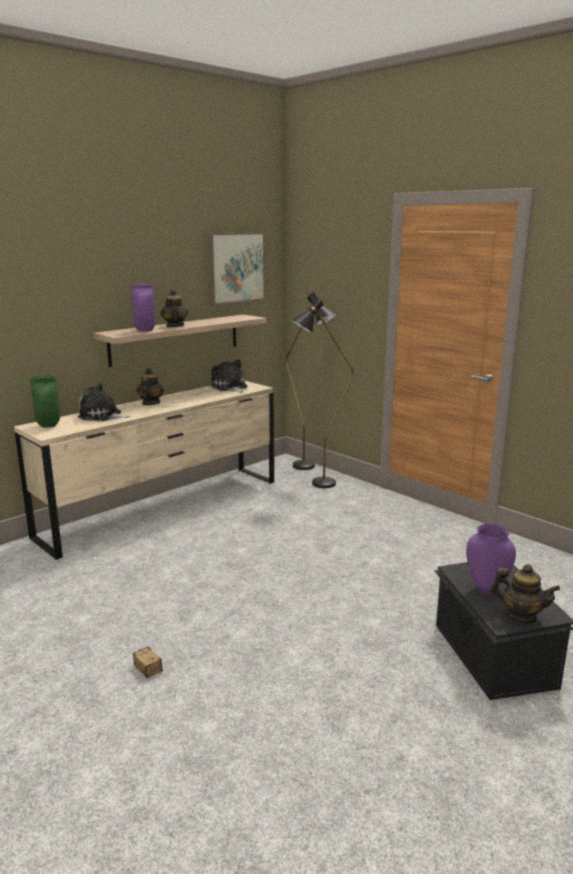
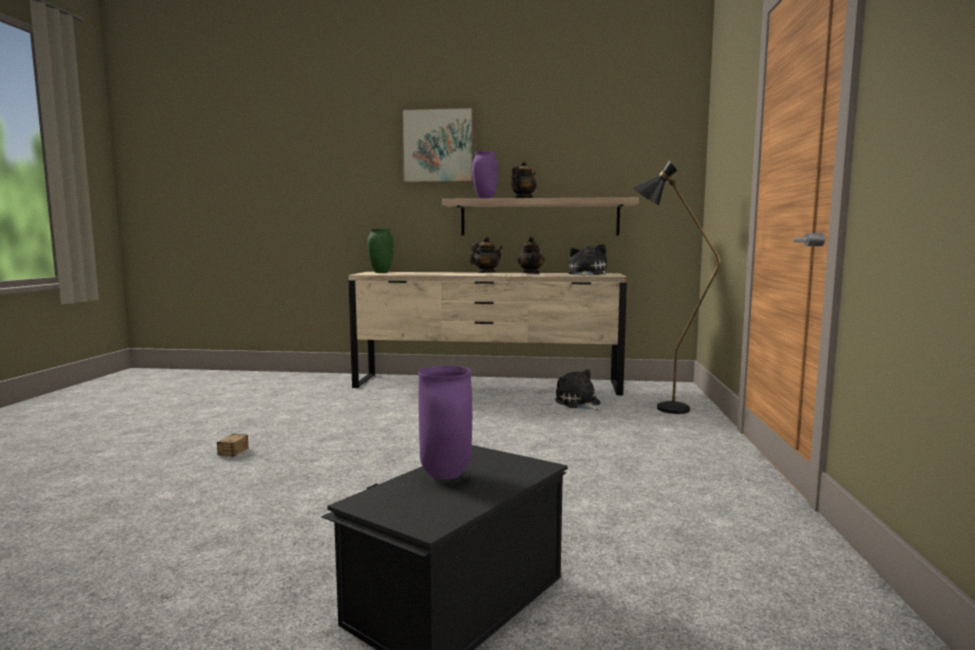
camera: 50 degrees right, 10 degrees down
plush toy [78,382,130,421] -> plush toy moved to [555,369,601,411]
picture [208,232,265,305] -> picture moved to [401,106,475,184]
black floor lamp [286,292,337,470] -> none
teapot [490,564,560,623] -> teapot moved to [517,236,544,274]

